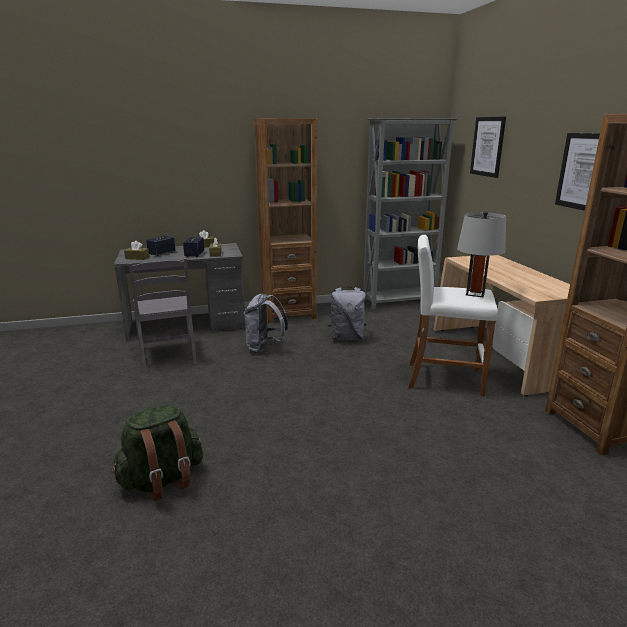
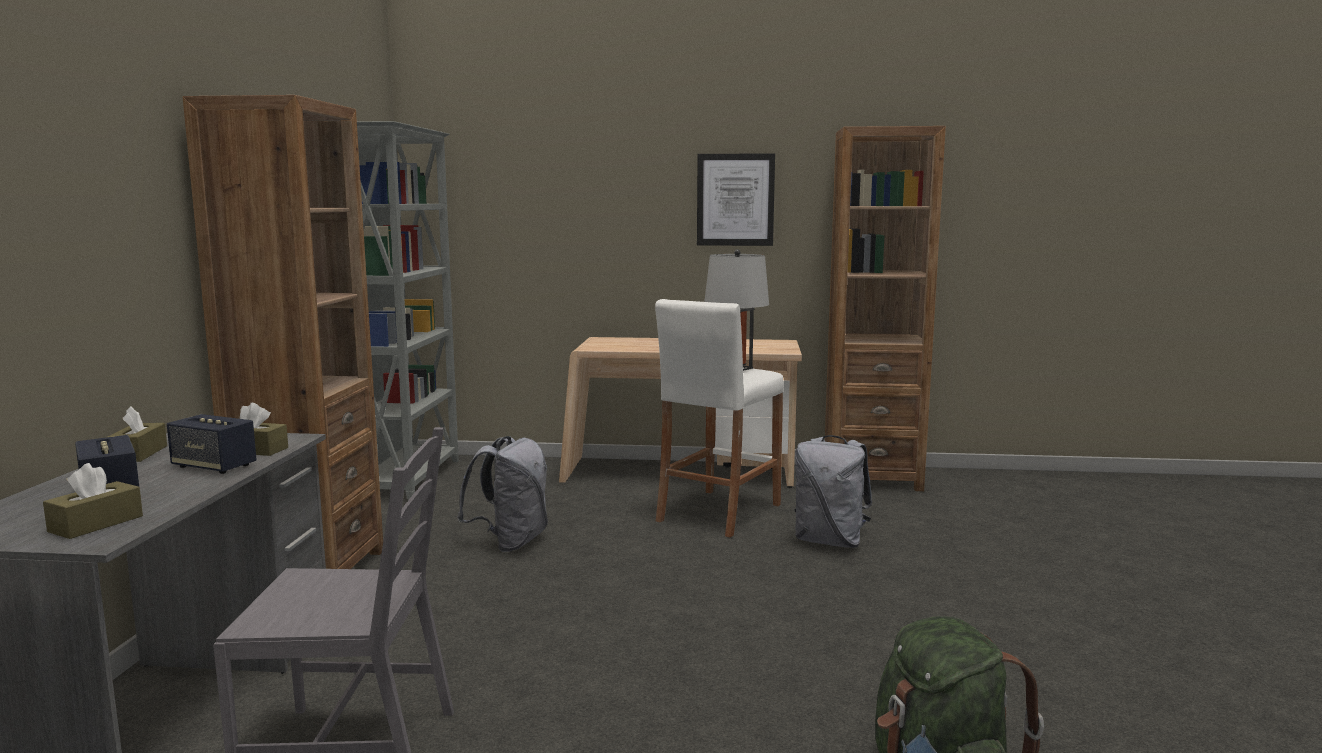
camera: 70 degrees left, 10 degrees down
grey backpack [244,294,288,353] -> grey backpack moved to [794,435,873,548]
picture [470,117,506,178] -> none

